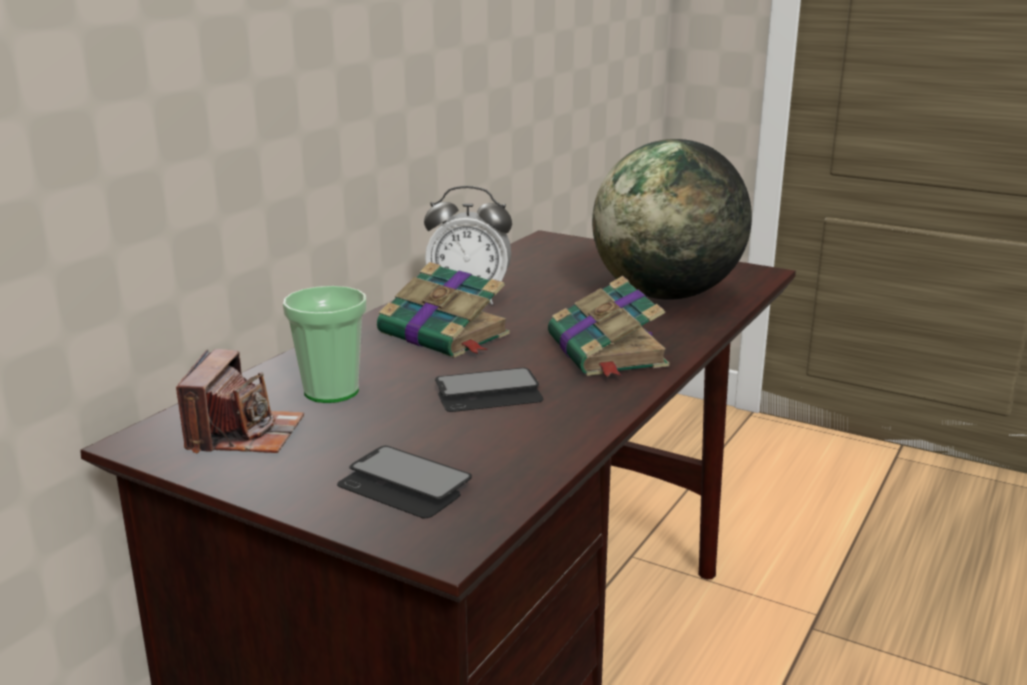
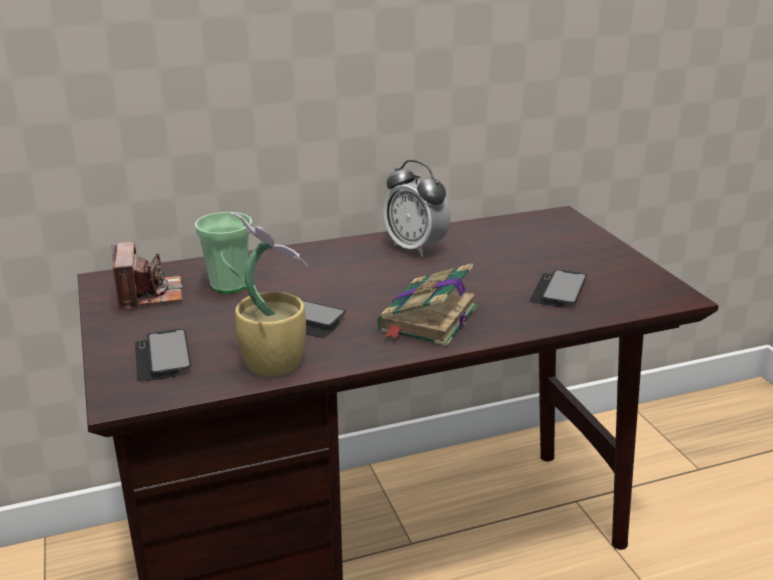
camera: 40 degrees right, 5 degrees up
camera [176,349,304,454] -> camera turned 60 degrees counterclockwise [112,242,183,309]
book [377,262,510,358] -> none
globe [592,139,752,300] -> phone [530,270,587,307]
none -> potted plant [221,212,308,376]

